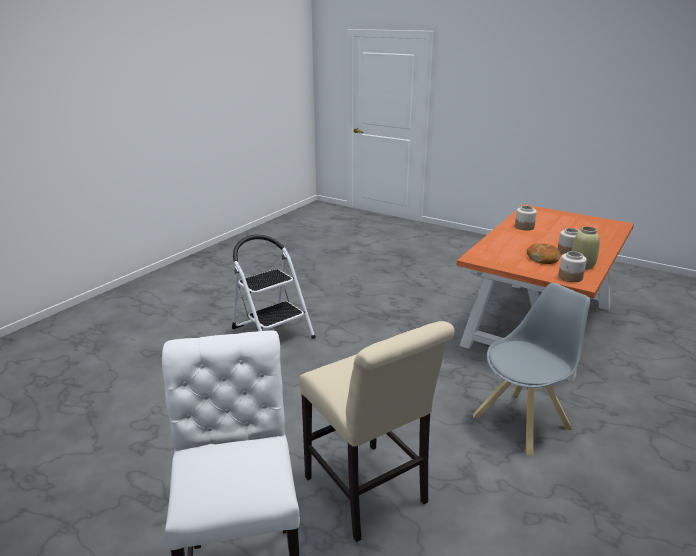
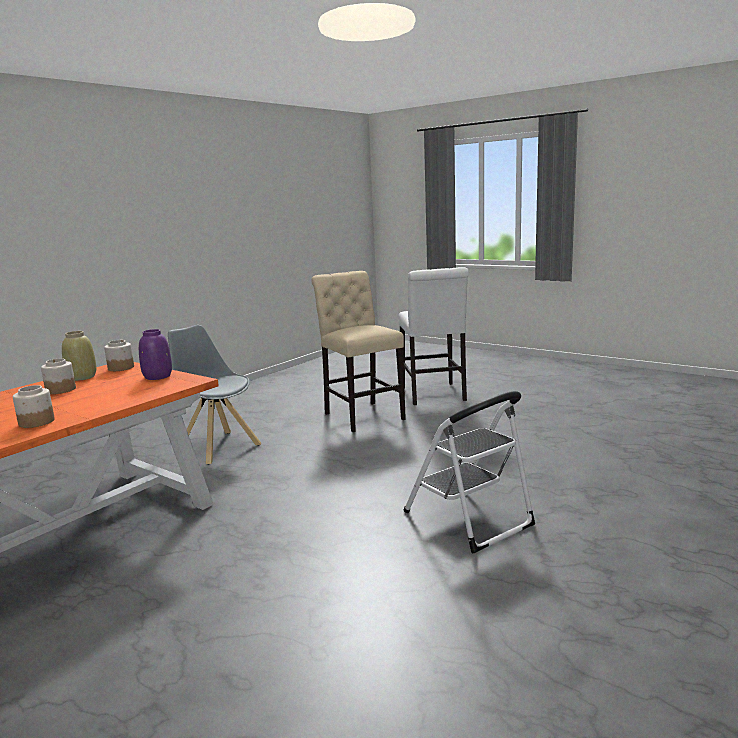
camera: 175 degrees left, 10 degrees down
grey chair [473,283,590,456] -> grey chair turned 75 degrees clockwise [168,325,261,464]
bread [527,243,561,264] -> none
none -> purple vase [139,329,172,380]

